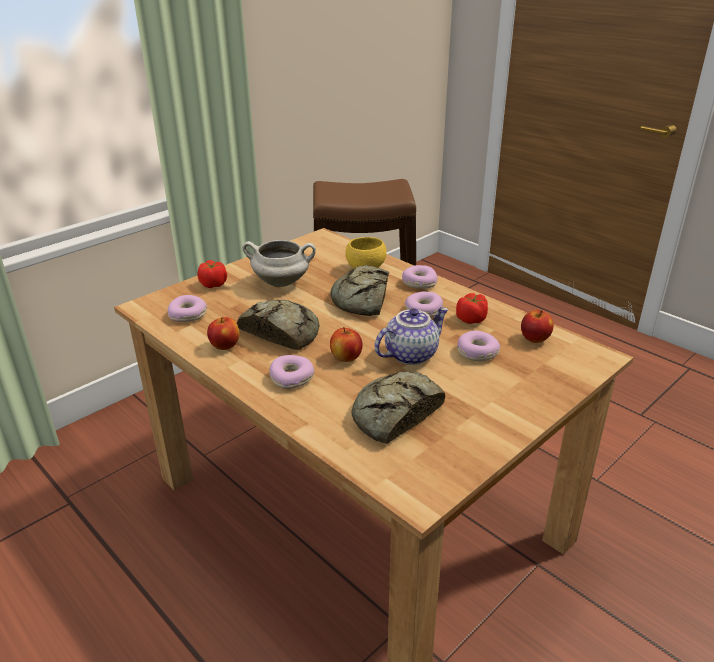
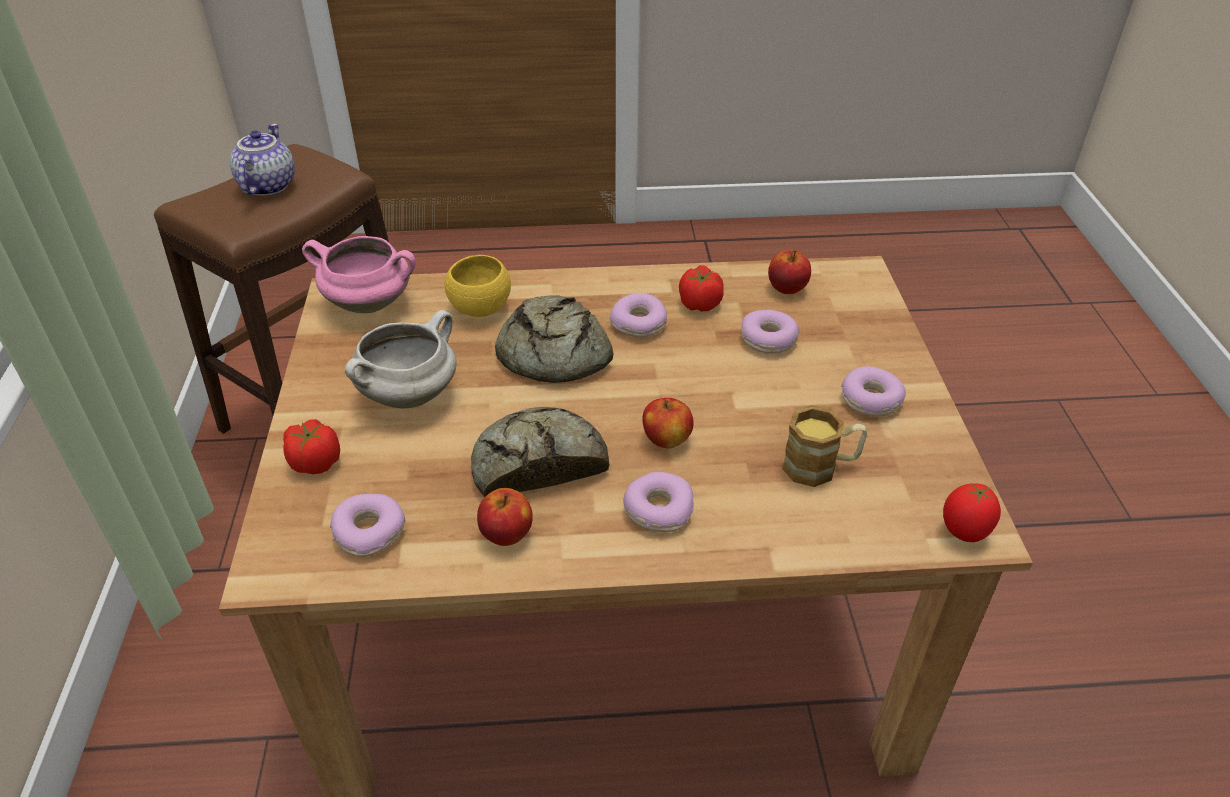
camera: 50 degrees left, 10 degrees up
bread [351,371,445,444] -> mug [782,405,867,487]
teapot [375,307,449,365] -> teapot moved to [230,123,295,196]
donut [402,265,438,289] -> donut moved to [841,366,906,417]
none -> pink cooking pot [302,236,416,313]
none -> tomato [943,483,1001,542]

